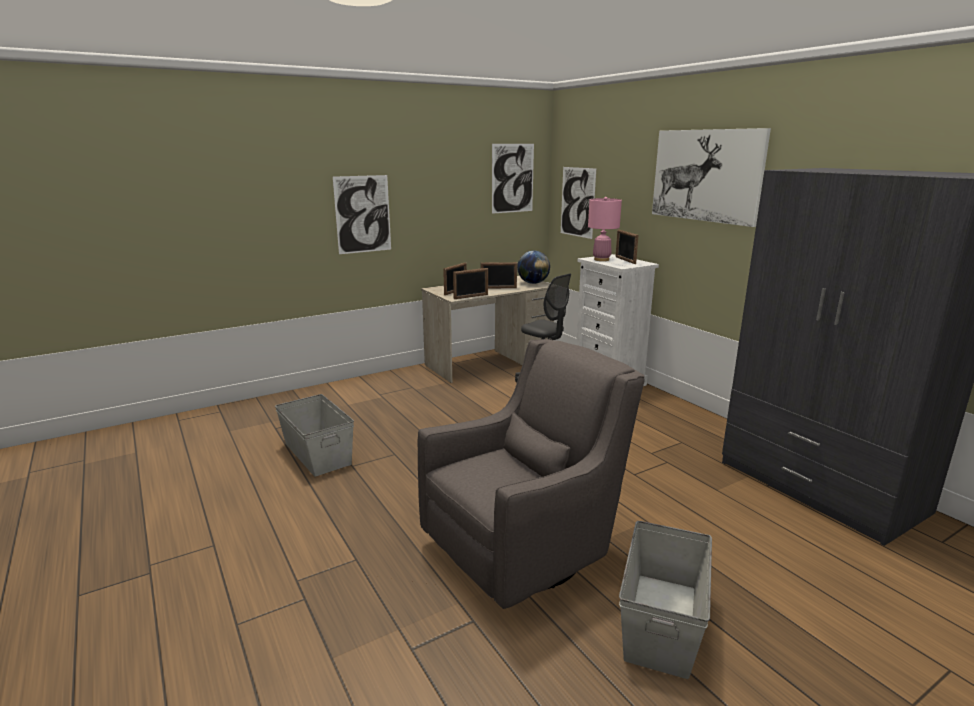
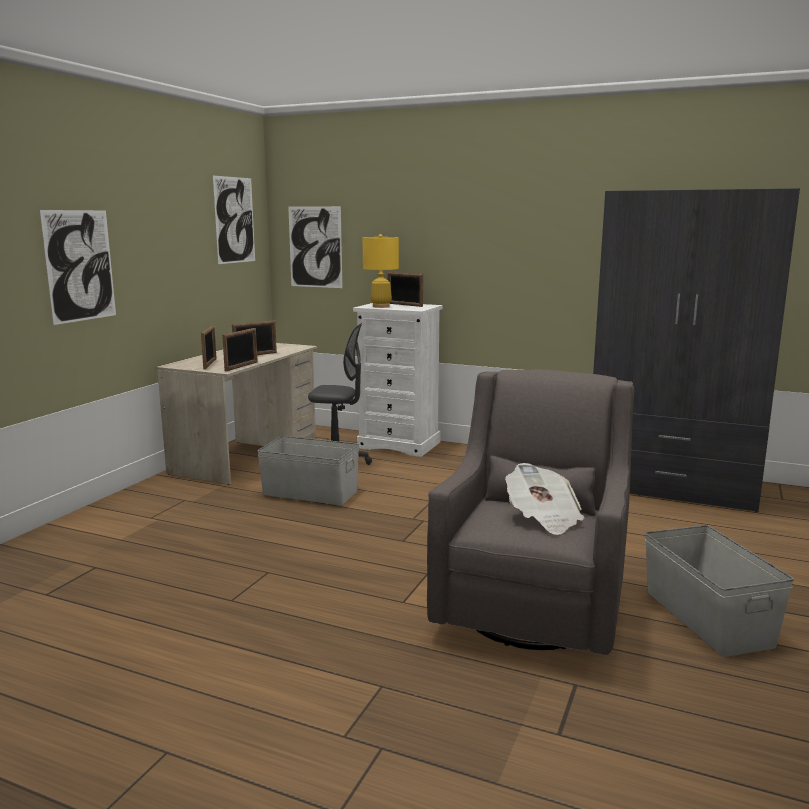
camera: 35 degrees left, 5 degrees down
grey storage box [275,394,354,477] -> grey storage box moved to [257,436,359,505]
globe [517,251,550,284] -> none
pink table lamp [588,197,622,261] -> yellow table lamp [363,234,399,308]
picture [652,128,771,227] -> none
none -> newspaper [505,463,584,535]

